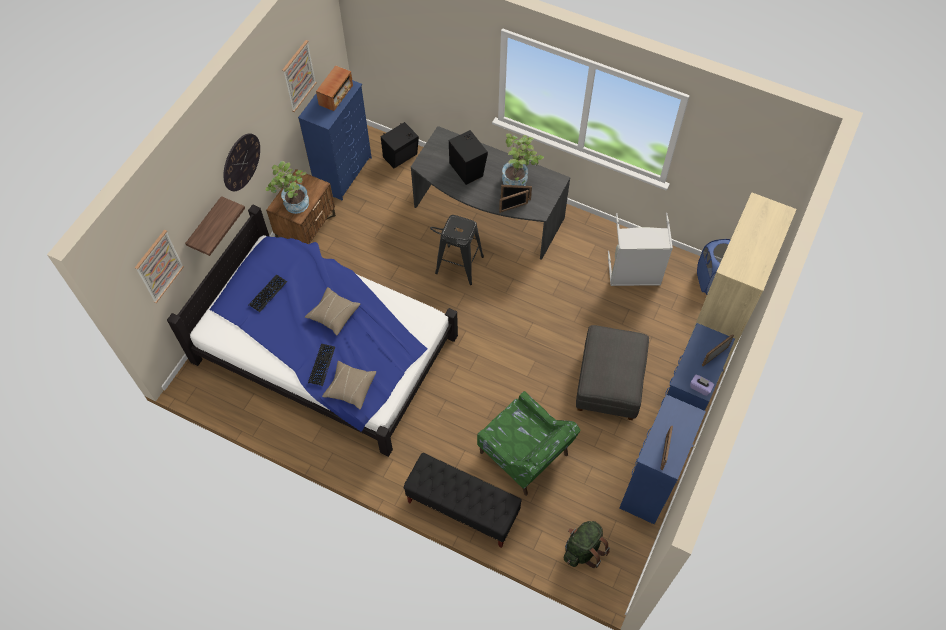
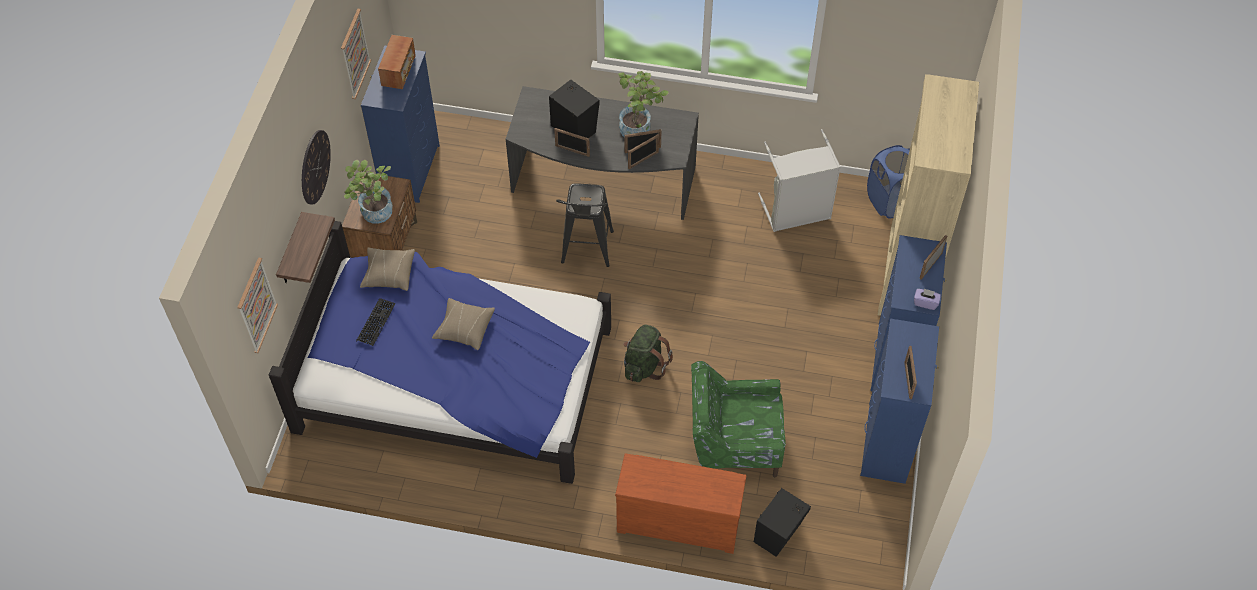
camera: 15 degrees left, 5 degrees down
keyboard [308,344,335,386] -> none
beige pillow [322,361,376,409] -> beige pillow moved to [360,248,415,291]
black speaker [381,122,419,168] -> black speaker moved to [754,488,811,557]
black bench [404,453,522,548] -> brown dresser [615,453,747,554]
green armchair [477,391,581,496] -> green armchair turned 150 degrees clockwise [691,361,786,477]
green backpack [564,521,610,568] -> green backpack moved to [623,325,673,382]
grey ottoman [576,325,649,420] -> none
none -> picture frame [554,128,590,157]

